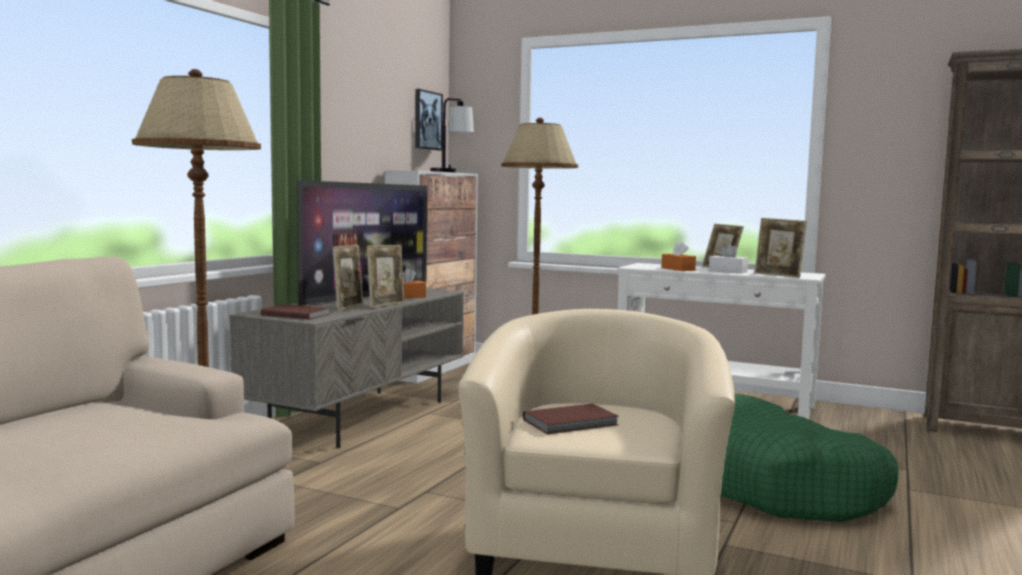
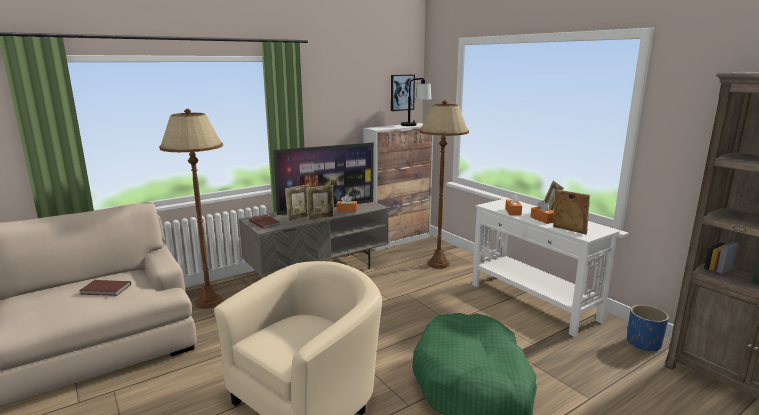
camera: 30 degrees right, 10 degrees up
brown book [523,403,619,434] -> brown book moved to [79,280,131,296]
white tissue box [709,243,748,274] -> orange tissue box [530,200,554,224]
picture frame [755,218,807,278] -> picture frame turned 150 degrees clockwise [553,189,590,235]
none -> blue planter [627,305,669,352]

